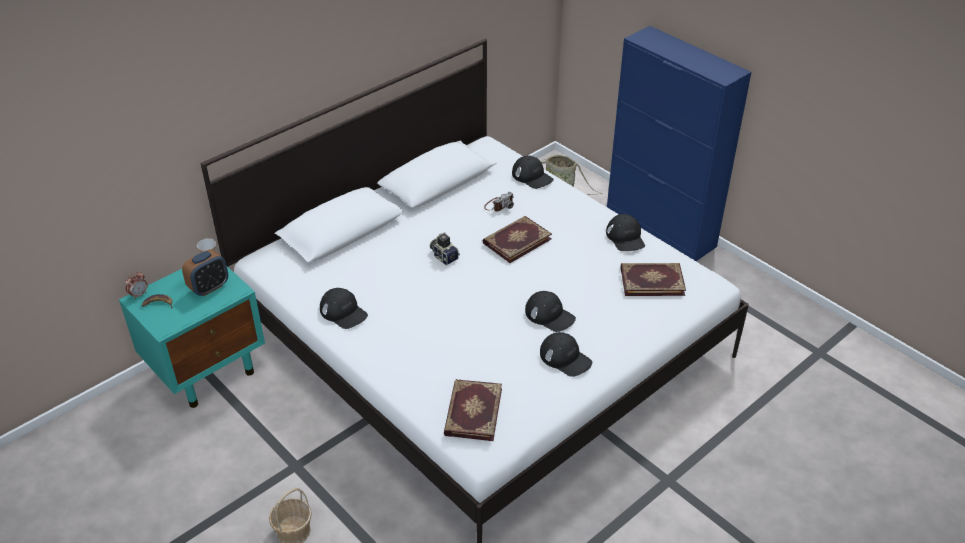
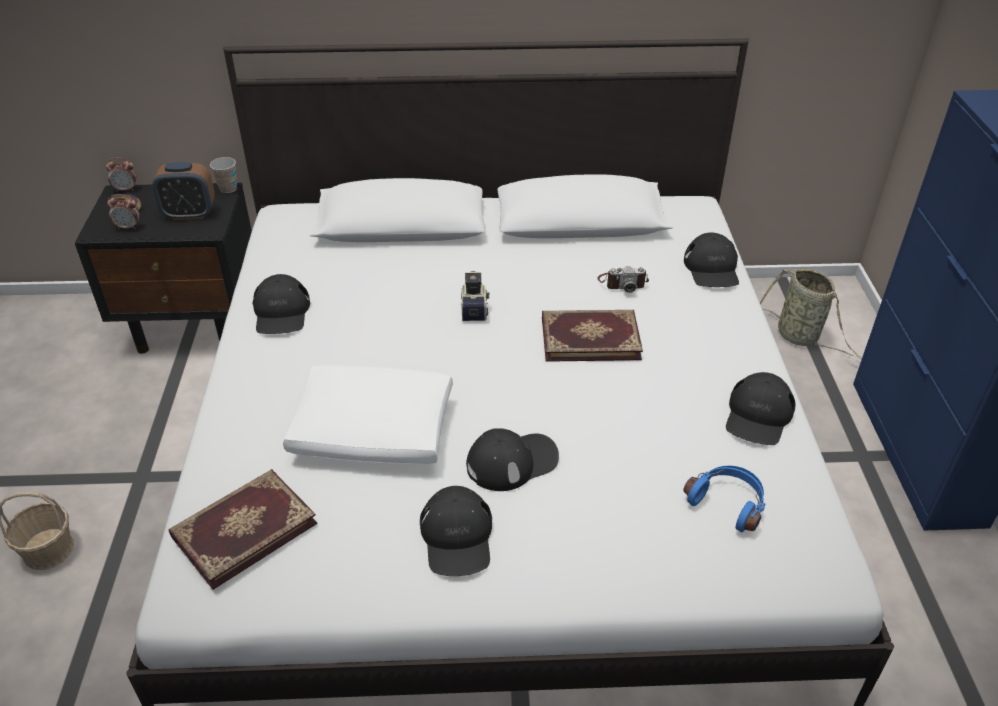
camera: 40 degrees right, 0 degrees up
turquoise nightstand [119,267,265,408] -> black nightstand [75,183,252,354]
black cap [525,291,576,332] -> black cap turned 105 degrees counterclockwise [466,428,559,491]
book [621,263,686,296] -> blue headphones [683,466,766,532]
none -> alarm clock [107,194,140,230]
none -> white pillow [283,365,453,464]

